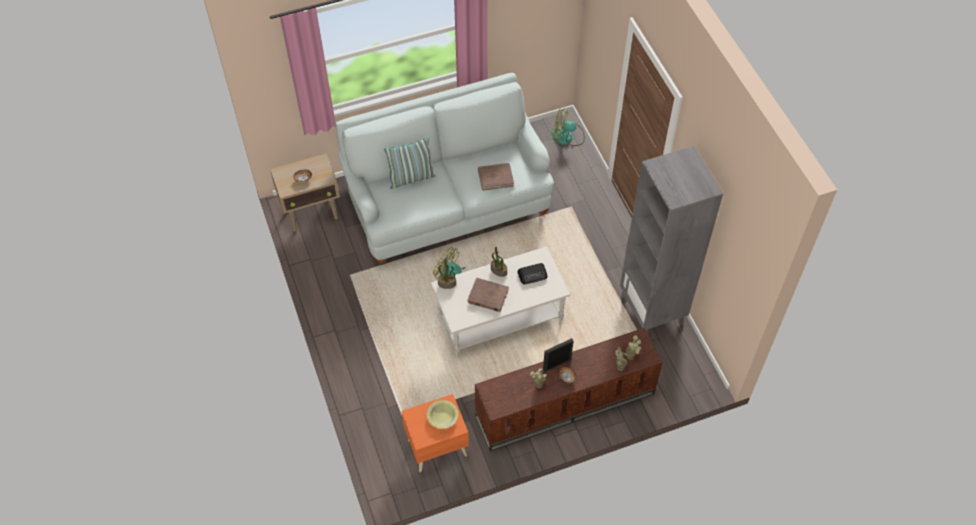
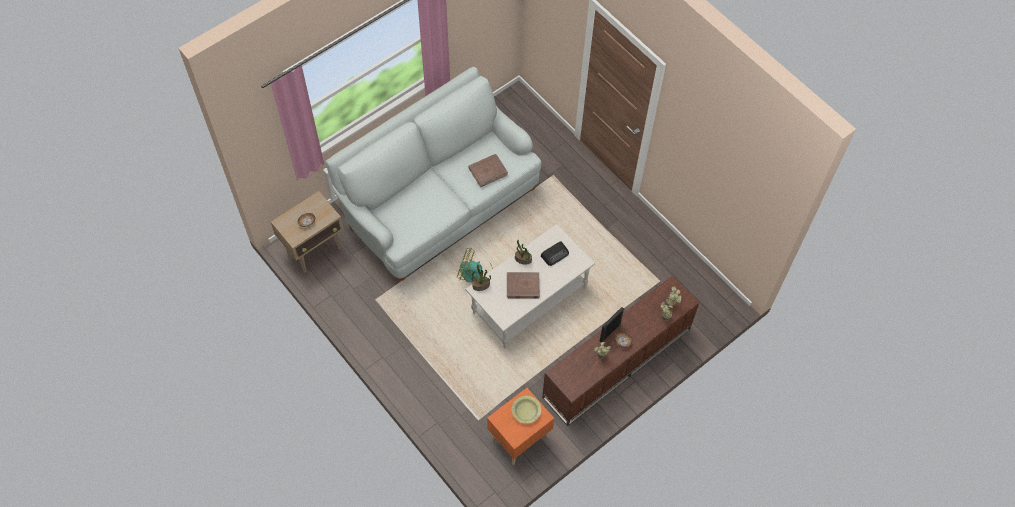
camera: 20 degrees left, 5 degrees up
pillow [384,138,436,189] -> none
fan [552,107,585,146] -> none
grey bookcase [620,146,723,332] -> none

